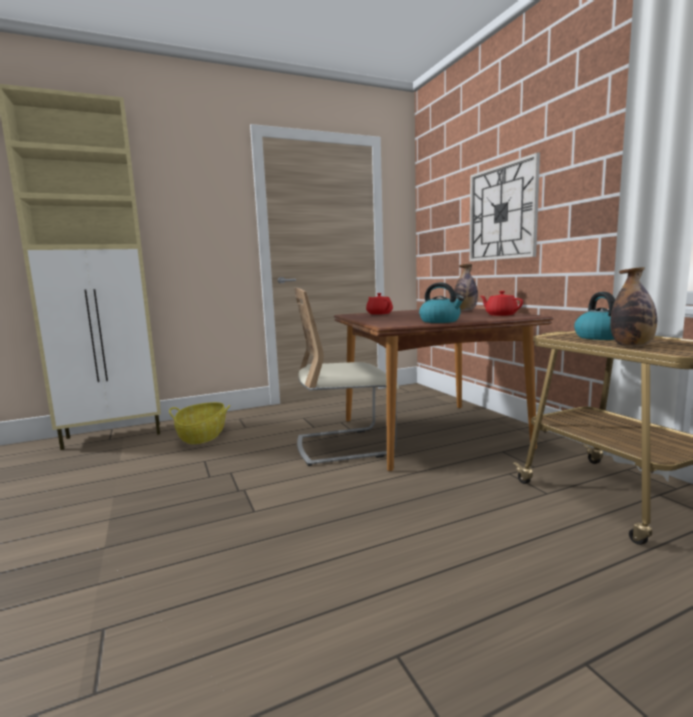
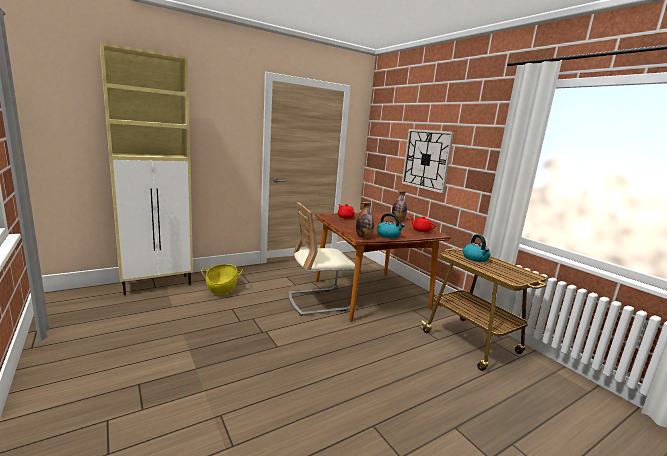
camera: 10 degrees left, 5 degrees up
bottle [610,267,657,346] -> bottle moved to [356,202,374,238]

